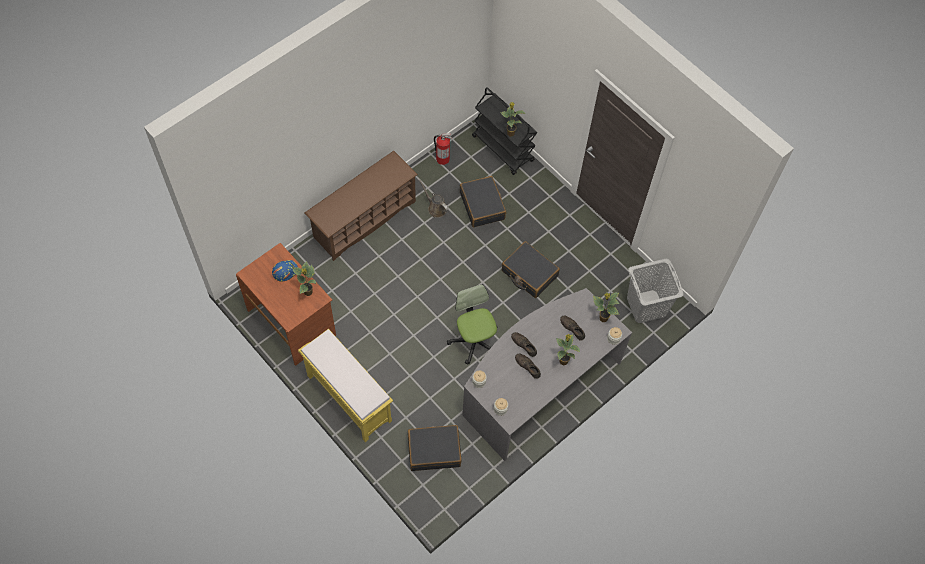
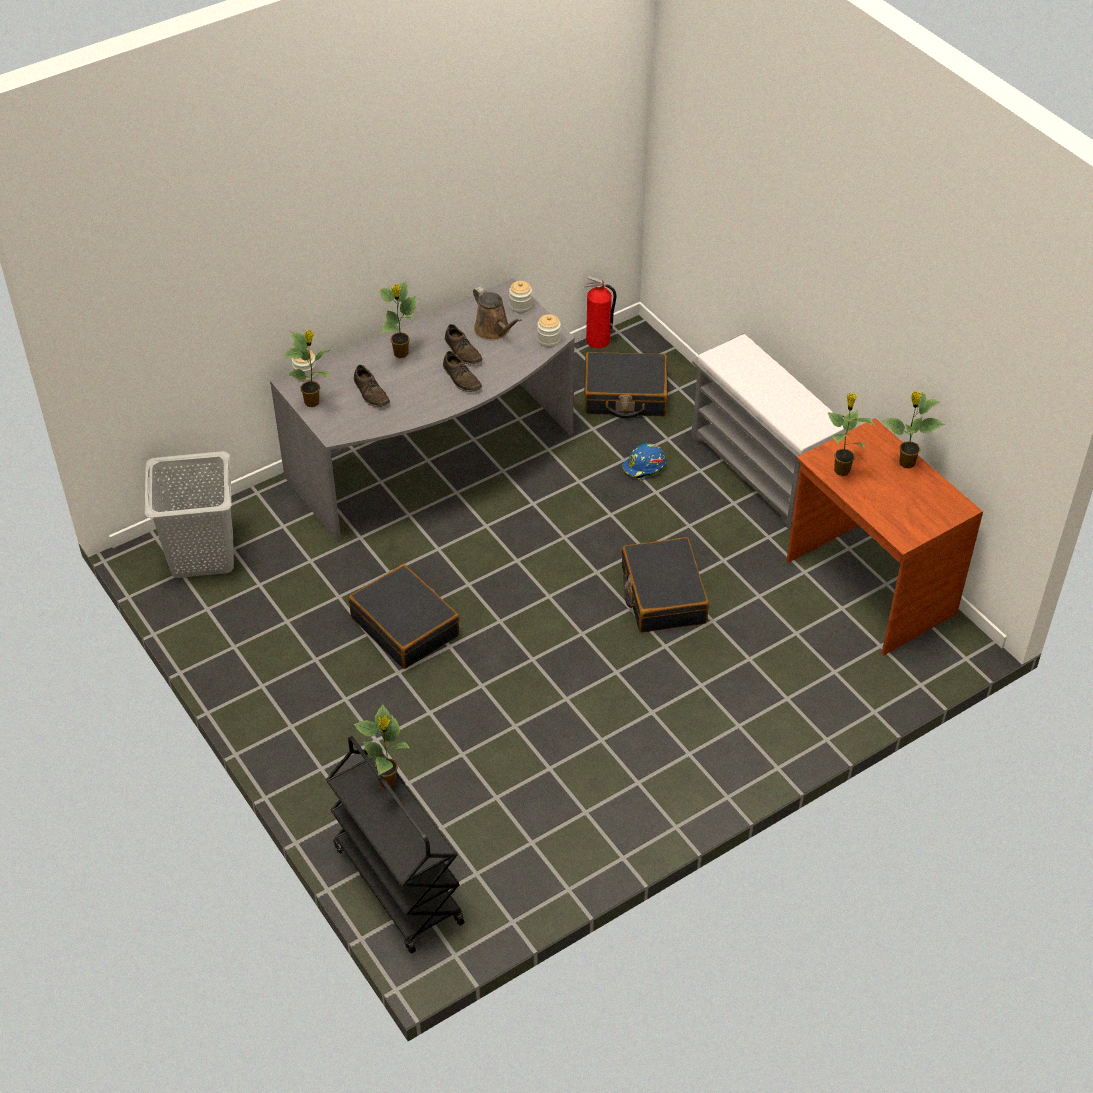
camera: 170 degrees left, 15 degrees down
blue hard hat [272,260,298,282] -> blue hard hat moved to [622,443,666,481]
yellow bench [298,329,393,442] -> grey bench [691,333,850,530]
brown shoe rack [305,151,418,261] -> none
brown watering can [419,180,448,218] -> brown watering can moved to [473,287,522,340]
fire extinguisher [434,133,452,165] -> fire extinguisher moved to [584,275,616,349]
office chair [447,284,497,365] -> none
black suitcase [460,176,506,227] -> black suitcase moved to [621,537,709,633]
none -> potted plant [881,391,945,469]

